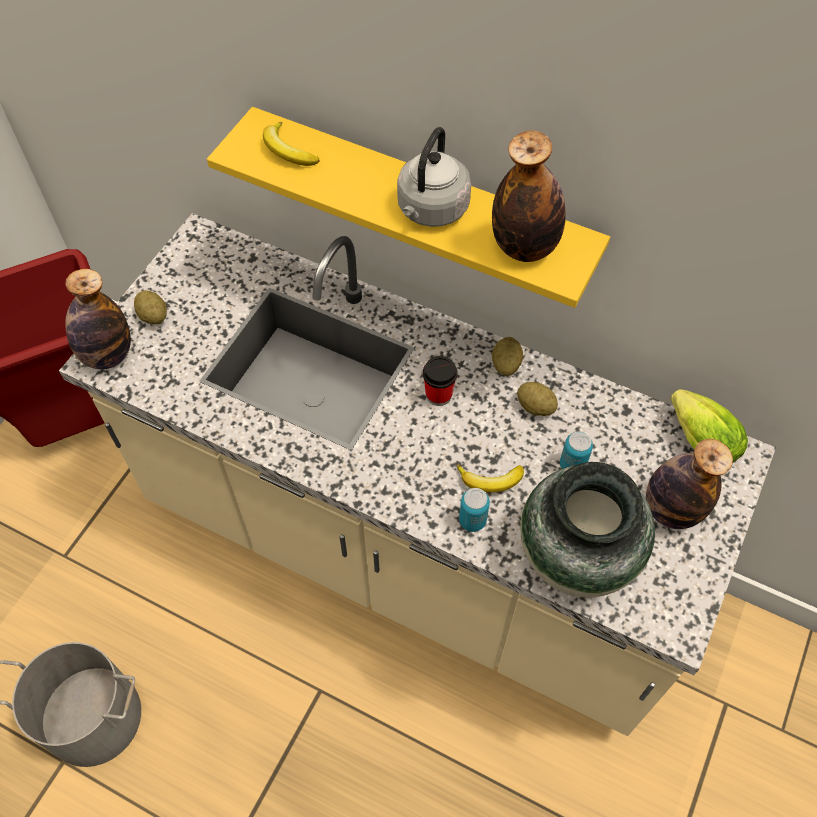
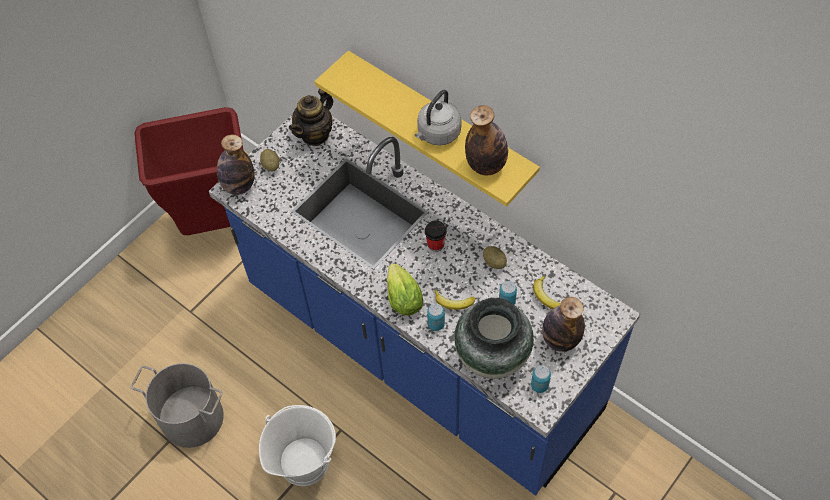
camera: 15 degrees right, 0 degrees up
beige counter [59,213,776,736] -> blue counter [209,114,640,496]
banana [263,122,320,166] -> banana moved to [533,275,561,309]
potato [492,337,523,376] -> none
lettuce [671,389,748,462] -> lettuce moved to [387,263,423,316]
none -> white bucket [259,405,336,486]
none -> teapot [289,89,333,146]
none -> can [531,365,551,393]

